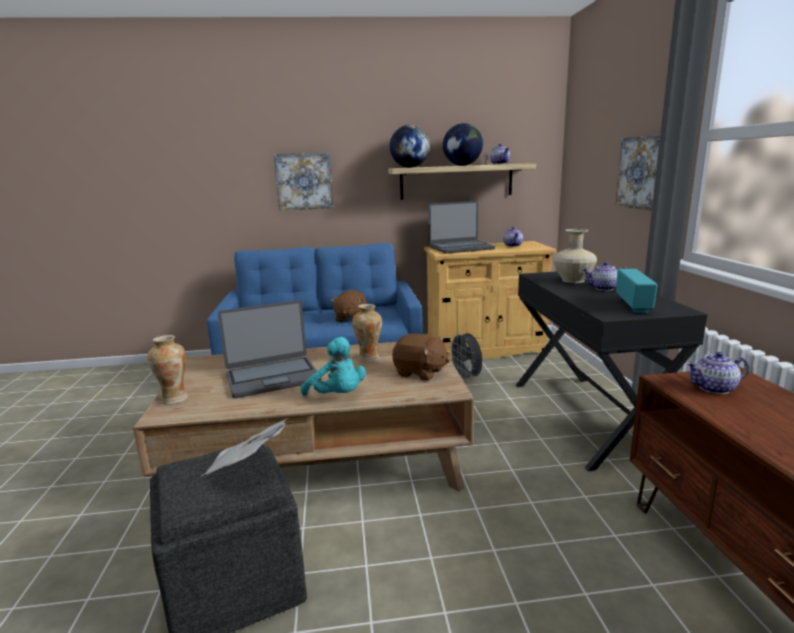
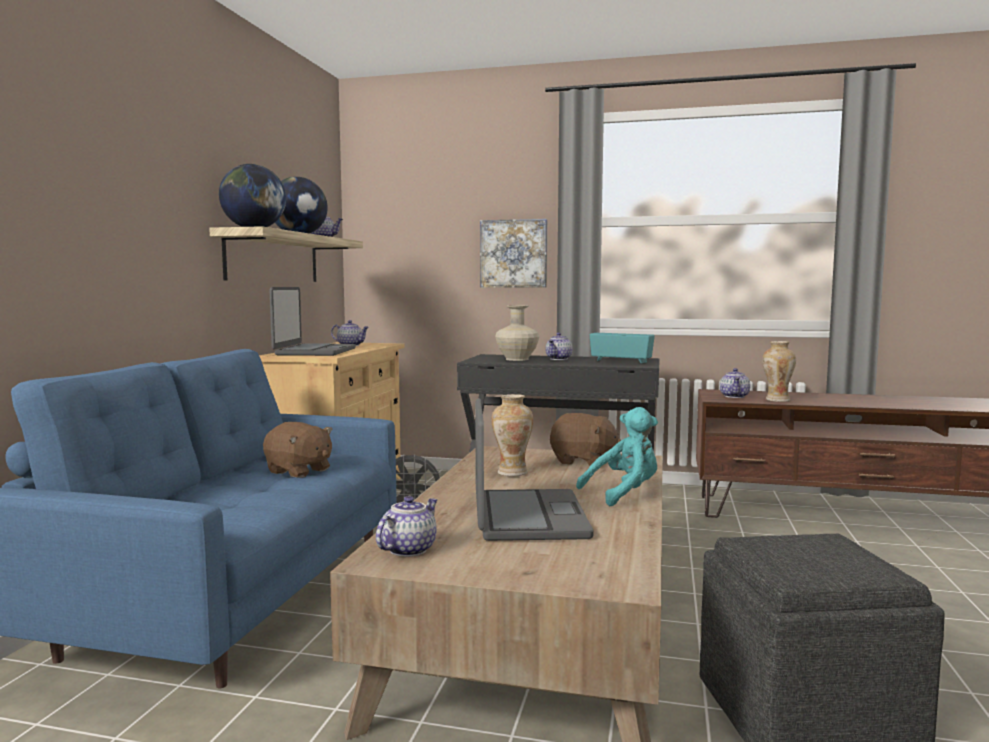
camera: 70 degrees left, 10 degrees down
vase [147,335,188,405] -> vase moved to [762,341,796,402]
newspaper [202,418,288,476] -> none
picture [274,153,333,211] -> none
brown plush toy [392,334,450,381] -> brown plush toy turned 60 degrees clockwise [550,413,621,466]
none -> teapot [376,496,438,557]

